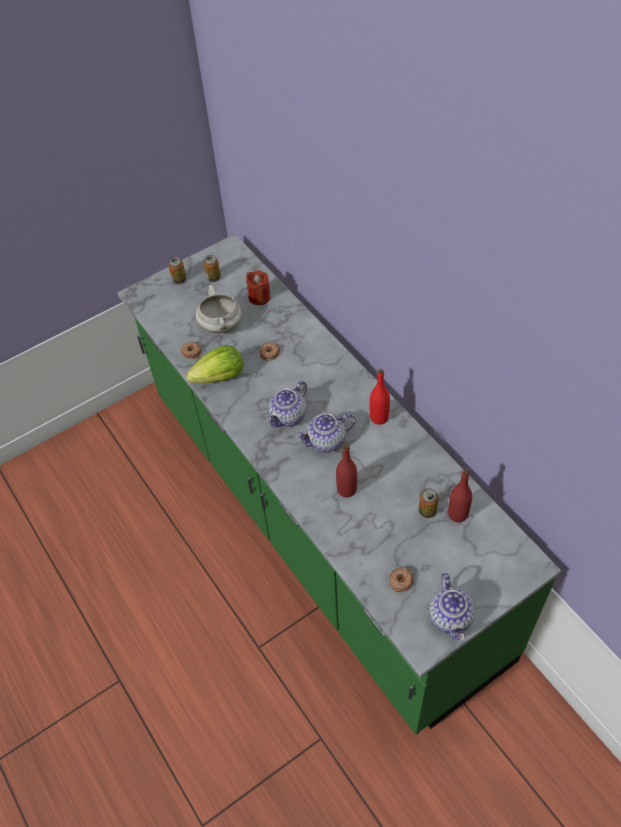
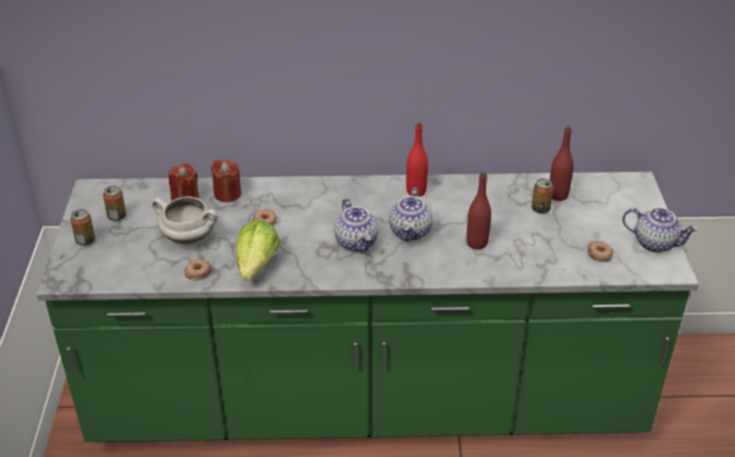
camera: 60 degrees left, 15 degrees down
none -> red candle [211,159,241,202]

